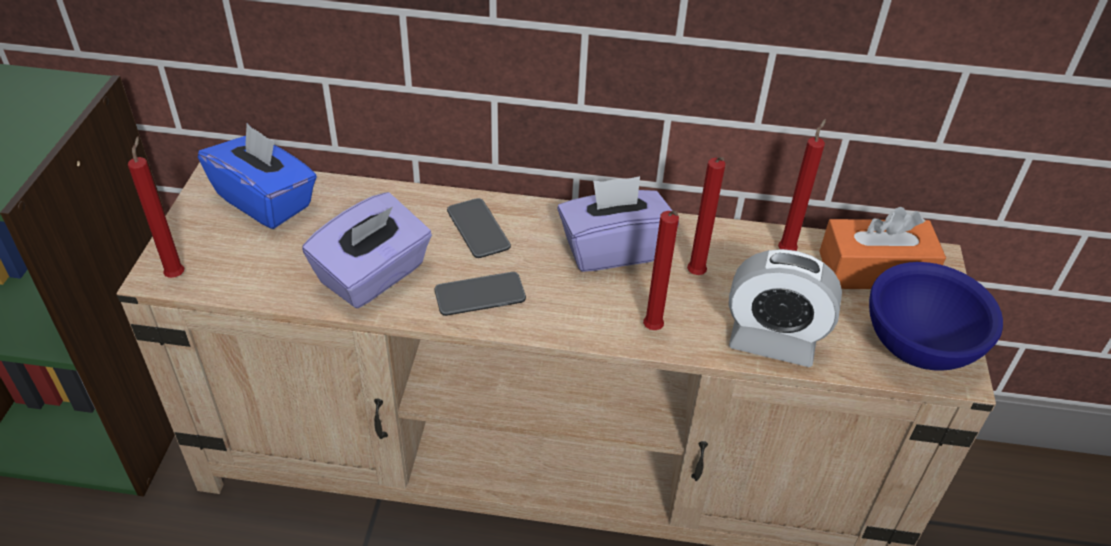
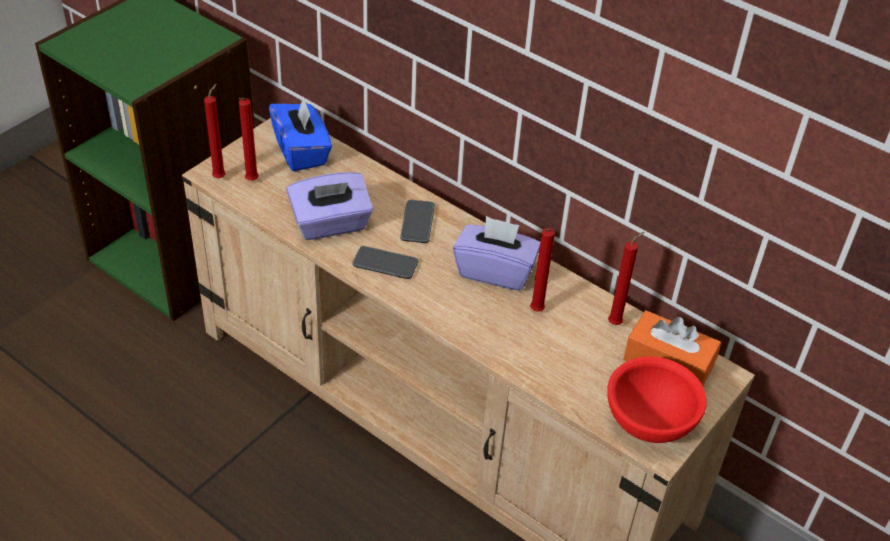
camera: 30 degrees right, 0 degrees up
red candle [643,211,679,330] -> red candle moved to [238,98,259,181]
alarm clock [729,249,842,367] -> none
blue bowl [869,262,1003,371] -> red bowl [607,357,707,443]

